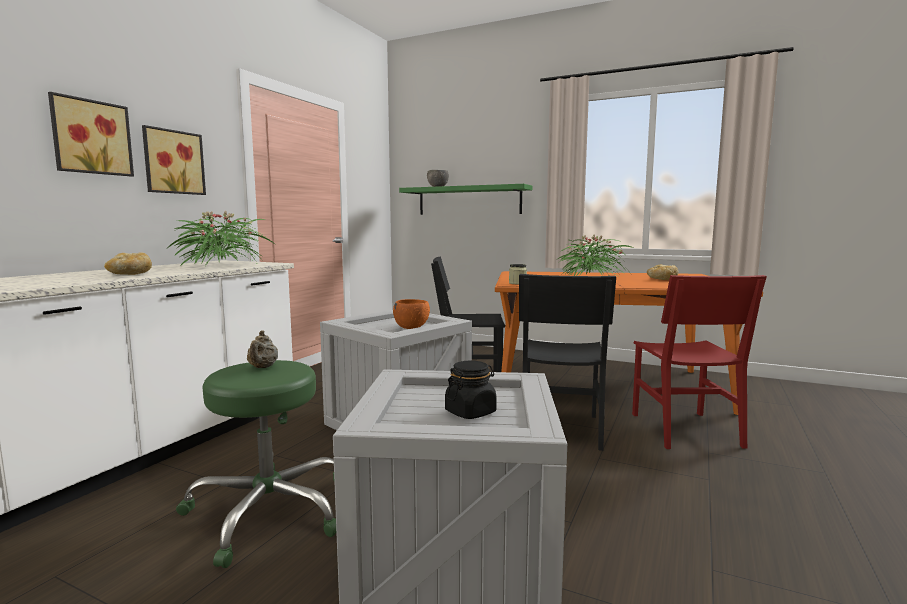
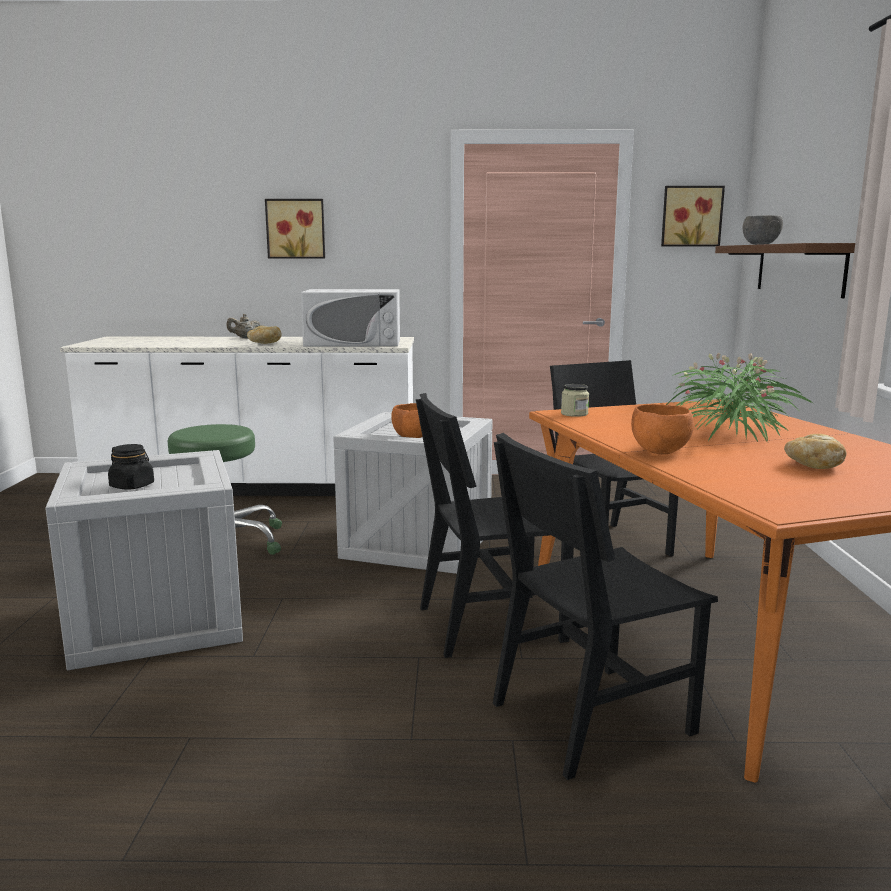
camera: 65 degrees right, 5 degrees up
picture [142,125,206,195] -> picture moved to [661,186,725,246]
potted plant [168,211,275,267] -> white microwave [301,289,400,347]
beige teapot [247,330,278,368] -> beige teapot moved to [227,314,261,339]
green shelf [399,184,532,215] -> brown shelf [715,243,855,298]
red chair [632,275,767,449] -> black chair [493,433,718,780]
none -> orange bowl [631,404,694,454]

